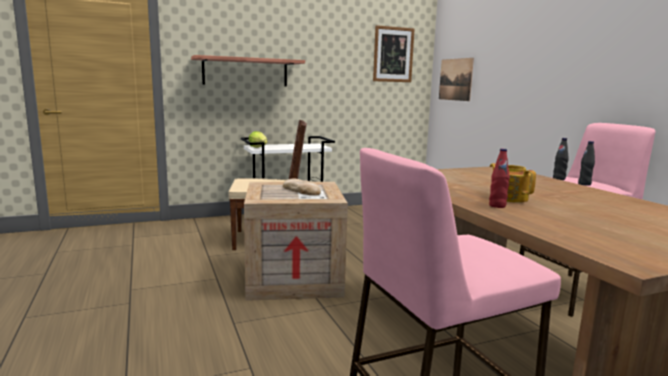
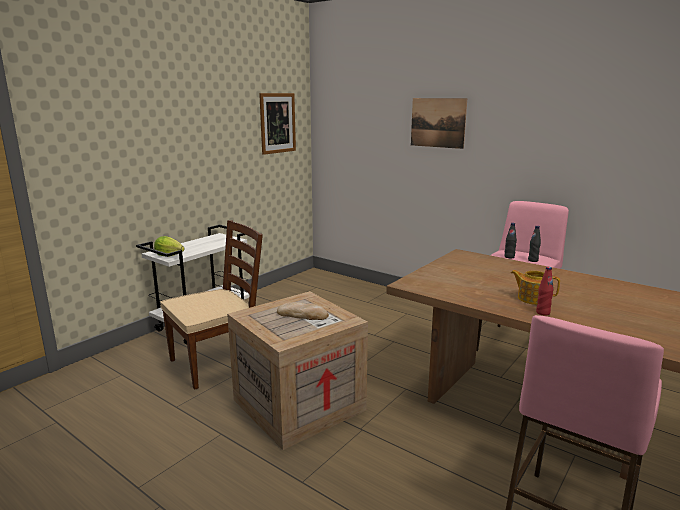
camera: 30 degrees left, 5 degrees up
shelf [191,55,305,86] -> none
picture [439,58,474,101] -> picture moved to [411,98,467,149]

